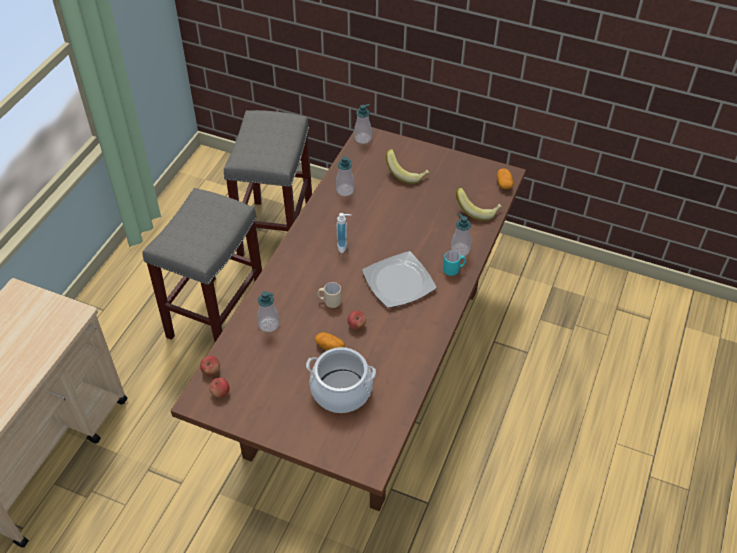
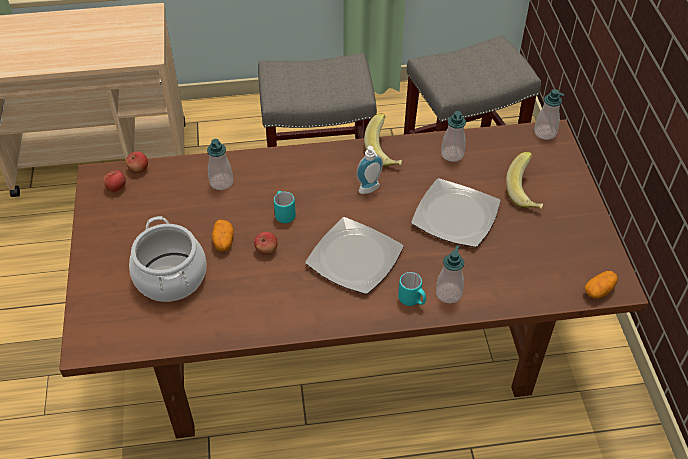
camera: 60 degrees right, 0 degrees up
beige mug [318,282,341,308] -> turquoise mug [274,191,296,223]
banana [456,188,502,221] -> banana moved to [364,113,402,167]
none -> plate [411,178,501,247]

